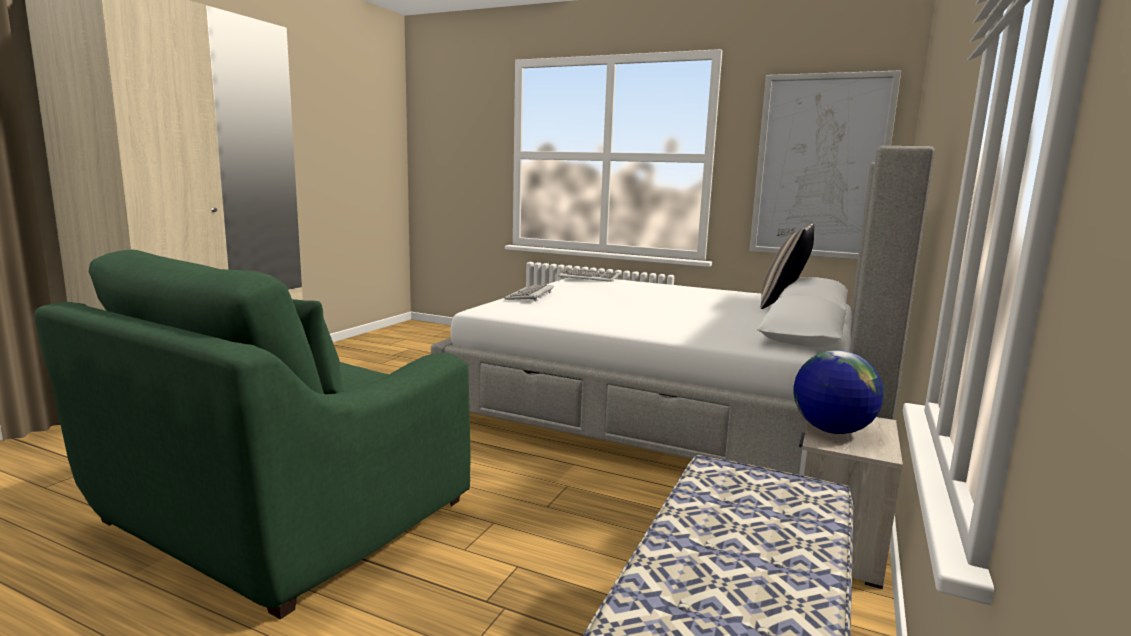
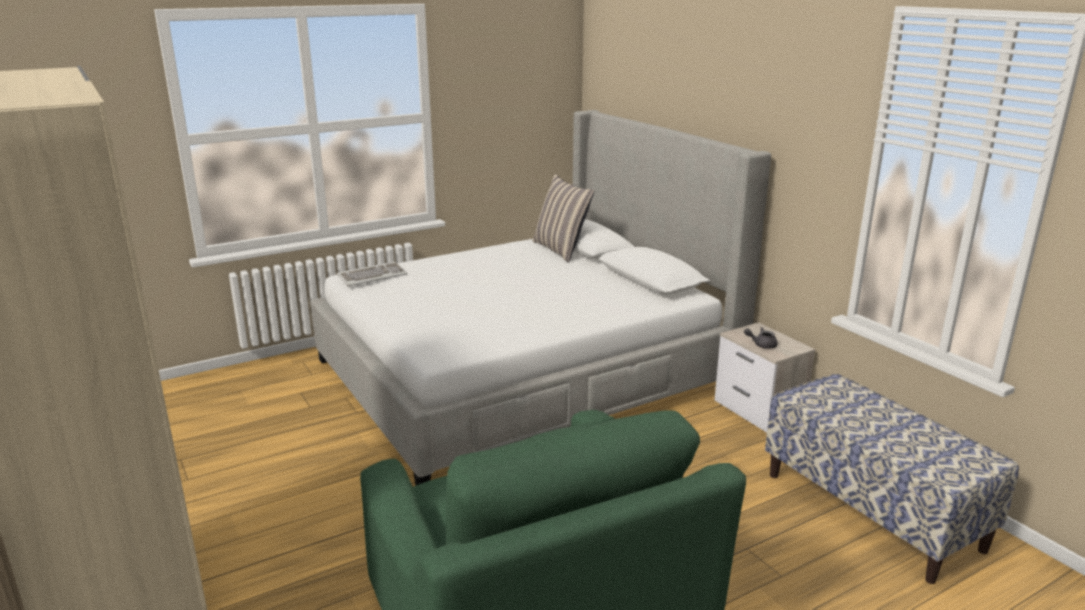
camera: 55 degrees left, 10 degrees up
keyboard [504,284,554,302] -> none
picture [749,70,901,260] -> none
globe [794,350,884,434] -> grey teapot [744,327,777,349]

